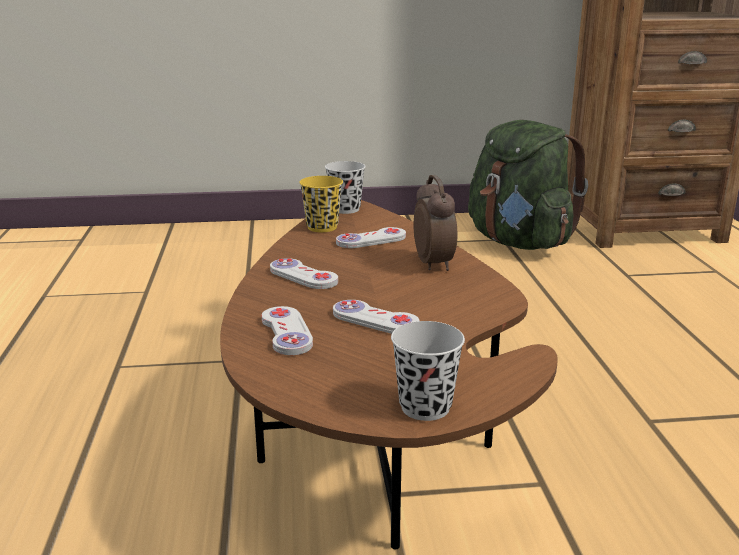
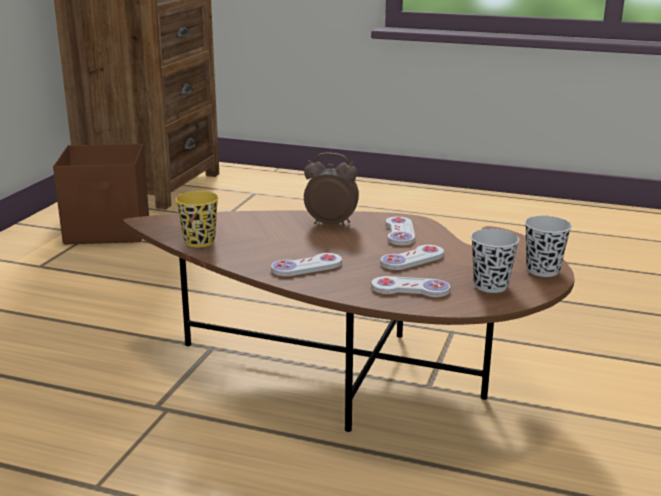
camera: 65 degrees left, 0 degrees up
black cup [325,161,366,214] -> black cup moved to [471,229,519,293]
white game controller [336,227,406,248] -> white game controller moved to [385,216,415,246]
green backpack [468,120,588,250] -> brown storage box [53,144,149,244]

